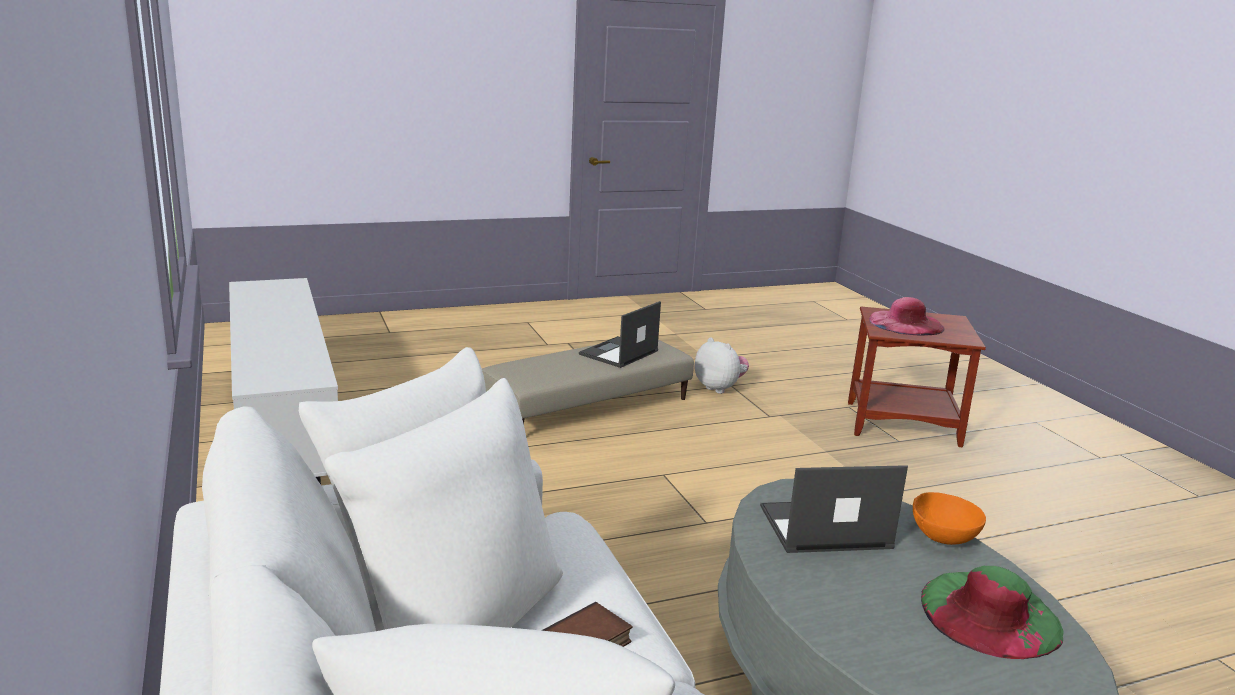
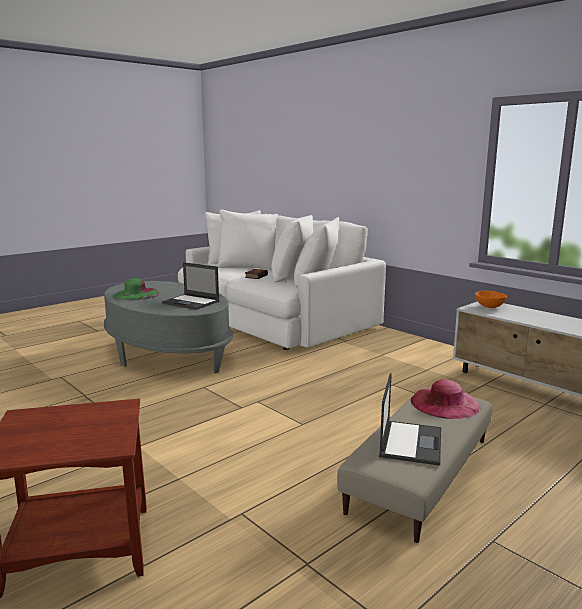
camera: 160 degrees right, 5 degrees down
plush toy [694,338,749,394] -> none
laptop [760,465,908,553] -> laptop turned 60 degrees clockwise [162,262,219,310]
pink hat [869,297,945,335] -> pink hat moved to [411,379,481,419]
orange bowl [913,492,986,545] -> orange bowl moved to [475,291,507,308]

